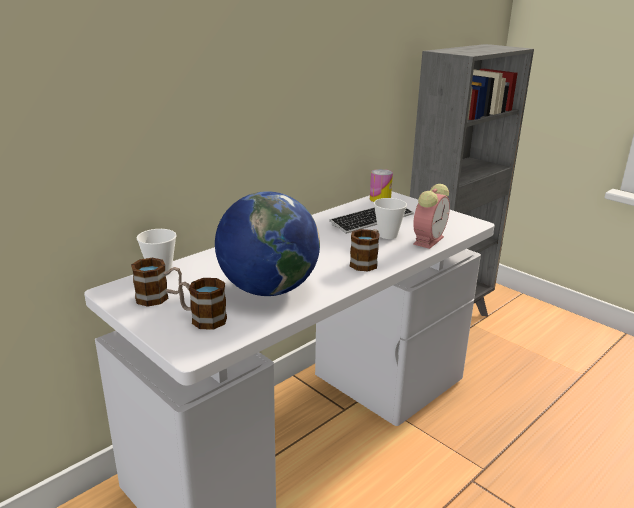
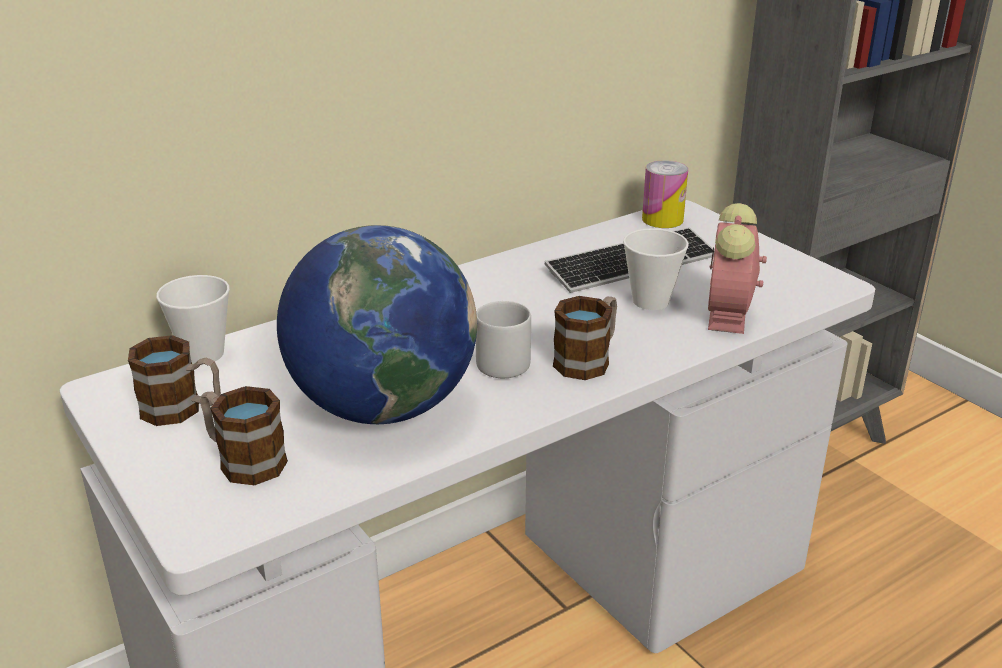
camera: 10 degrees right, 5 degrees up
alarm clock [413,184,450,249] -> alarm clock turned 150 degrees clockwise [708,203,767,334]
none -> grey mug [476,301,531,378]

